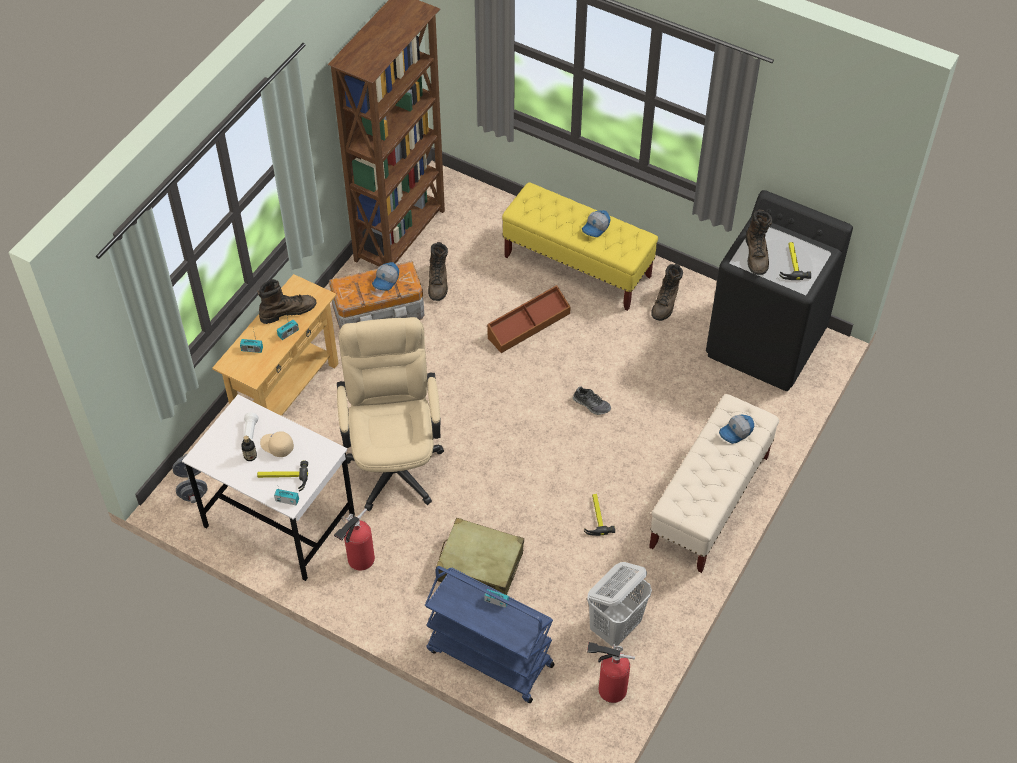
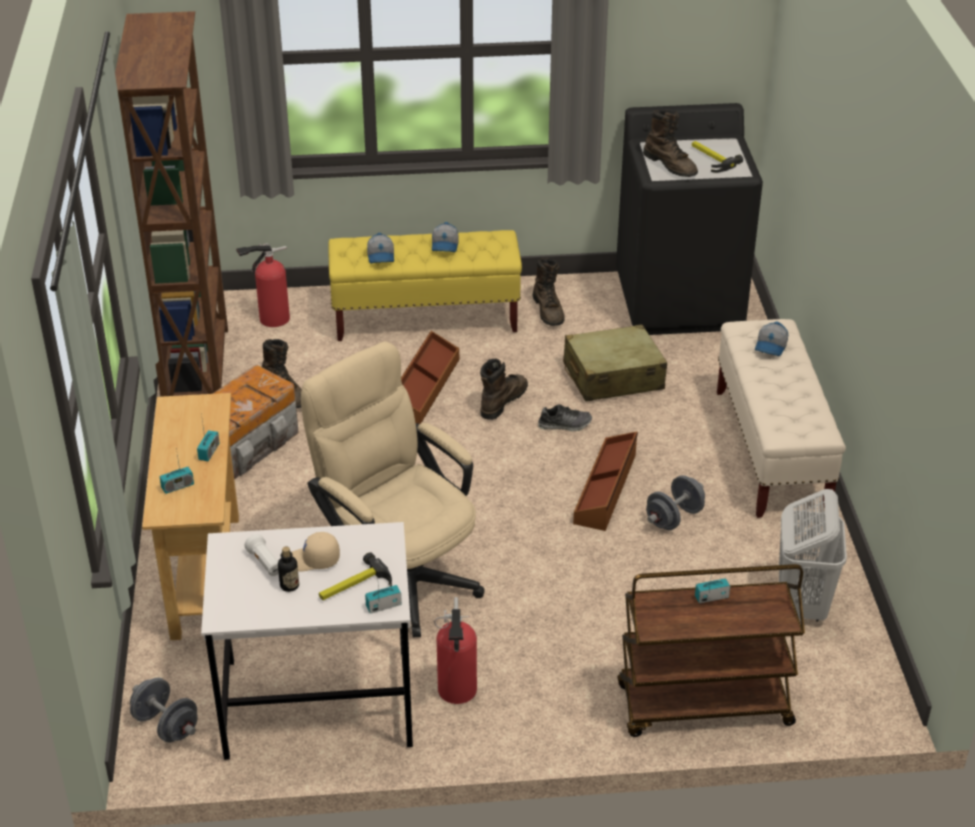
camera: 35 degrees left, 15 degrees down
brown boot [257,279,317,324] -> brown boot moved to [480,359,528,420]
cap [372,262,399,291] -> cap moved to [367,233,394,263]
blue cart [425,566,555,703] -> brown cart [618,564,805,737]
beige suitcase [436,518,524,595] -> beige suitcase moved to [563,324,667,402]
hammer [584,494,615,536] -> grey dumbbell [646,475,705,530]
fire extinguisher [587,641,635,703] -> fire extinguisher moved to [236,244,290,327]
none -> brown storage box [573,432,638,531]

